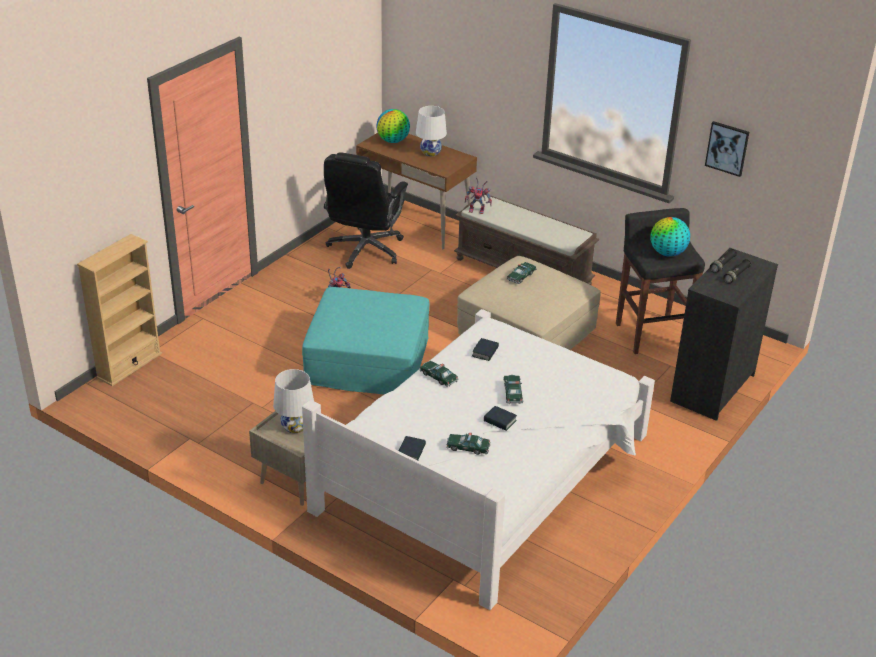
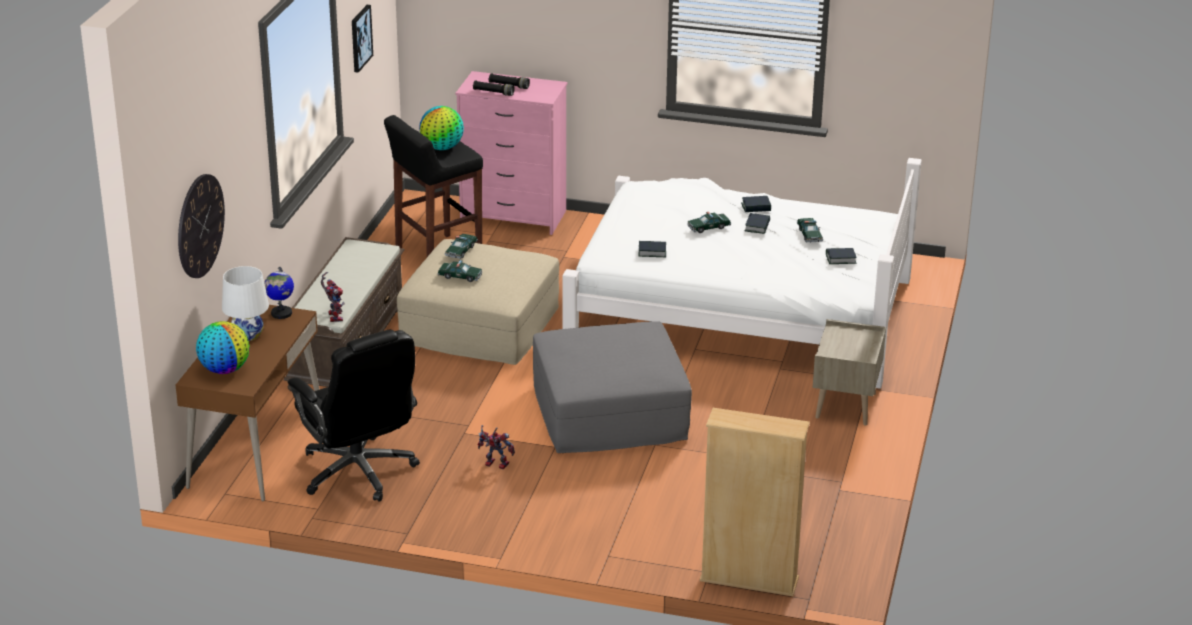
camera: 110 degrees left, 5 degrees down
white table lamp [273,369,314,433] -> none
turquoise ottoman [302,287,429,394] -> grey ottoman [533,321,692,453]
black office chair [324,152,408,269] -> black office chair turned 60 degrees clockwise [288,330,420,502]
toy car [419,361,458,387] -> toy car moved to [445,234,478,259]
black dresser [670,248,778,421] -> pink dresser [455,71,567,235]
none -> wall clock [178,174,225,278]
none -> globe [264,267,294,319]
none -> book [741,196,771,212]

